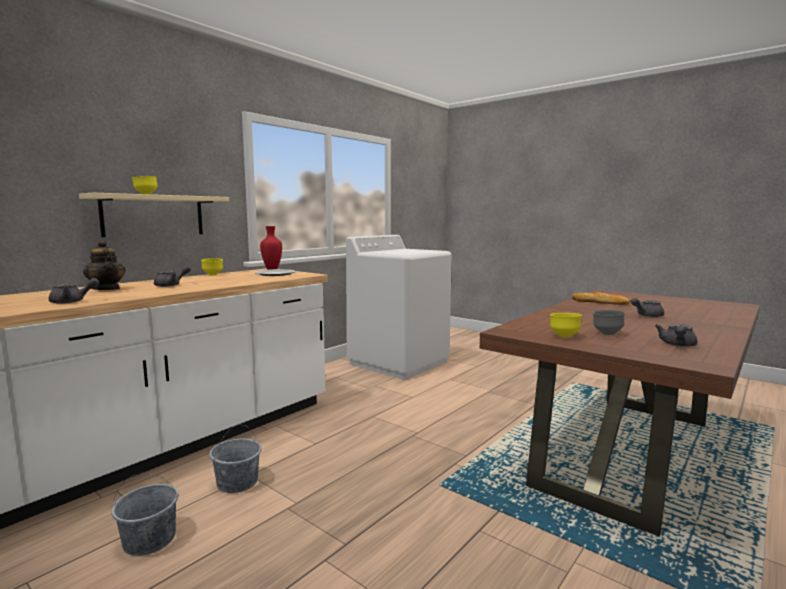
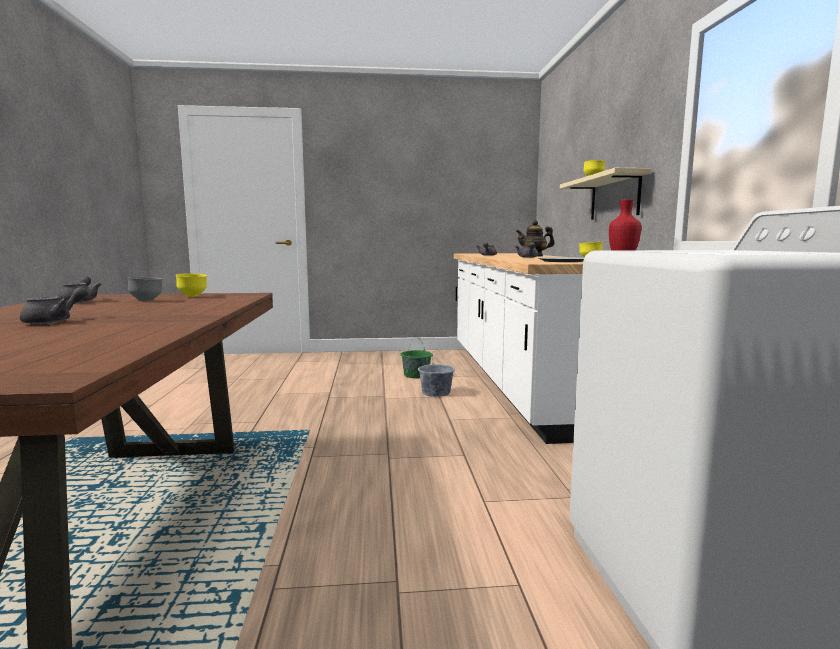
camera: 135 degrees right, 0 degrees up
grey bucket [112,472,179,556] -> green bucket [401,337,432,378]
bread [572,292,631,305] -> none

